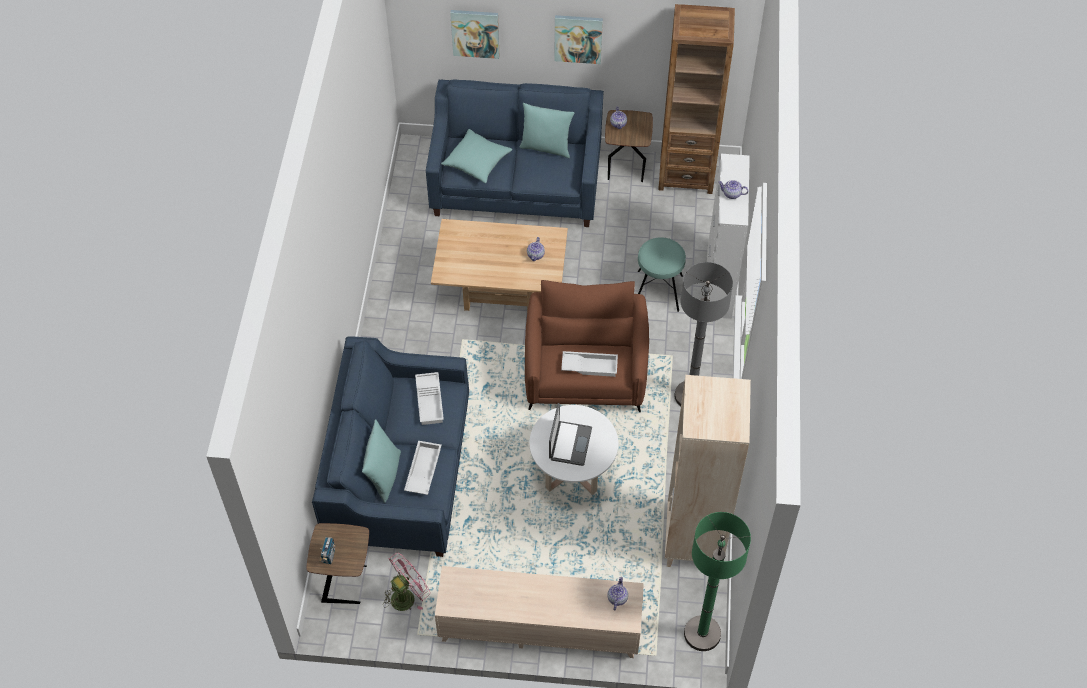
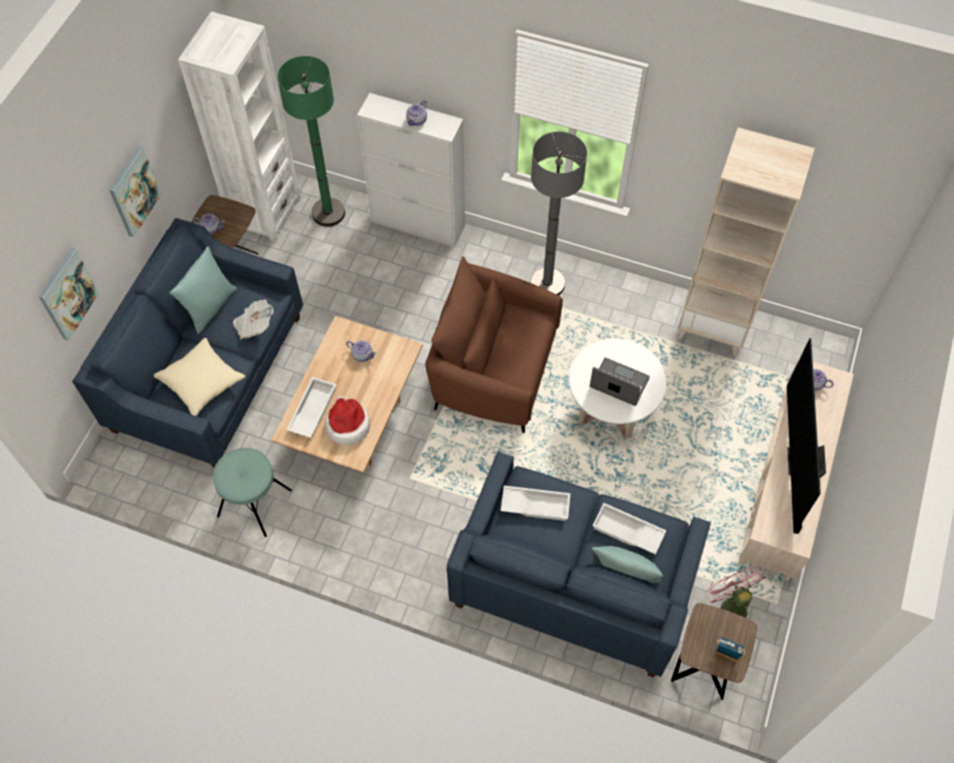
camera: 75 degrees left, 5 degrees up
turquoise pillow [441,129,512,183] -> beige pillow [153,338,246,416]
white tray [561,351,618,377] -> white tray moved to [287,377,336,438]
turquoise stool [638,237,686,312] -> turquoise stool moved to [213,448,292,537]
brown bookcase [658,4,735,194] -> white bookcase [178,12,301,243]
green floor lamp [684,512,751,651] -> green floor lamp moved to [277,56,345,227]
none -> newspaper [233,299,274,339]
none -> hat [325,396,370,445]
none -> television [787,338,826,534]

